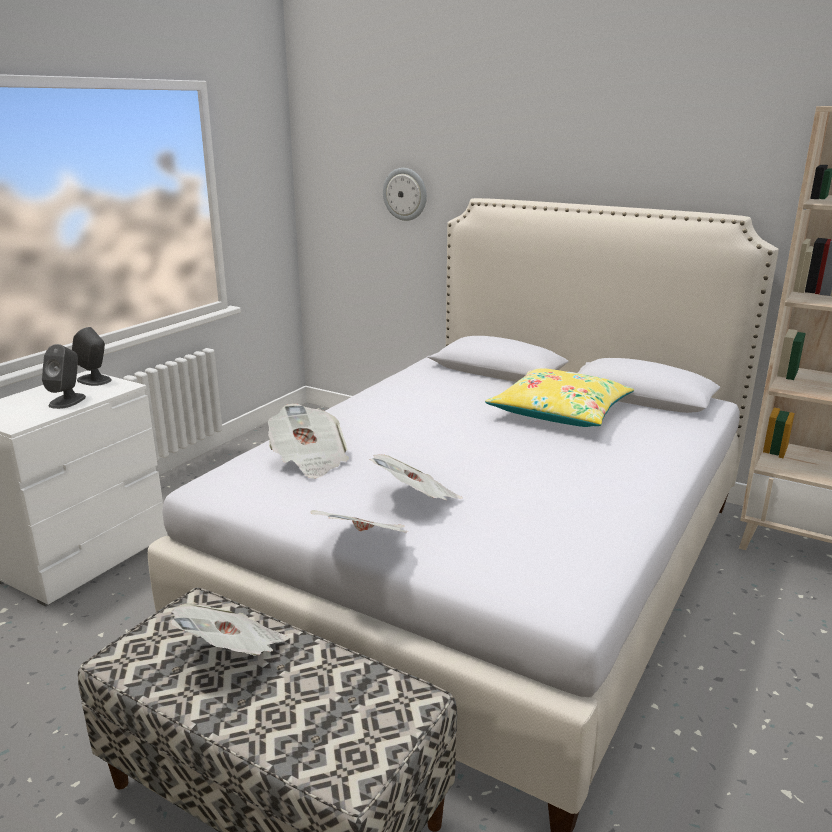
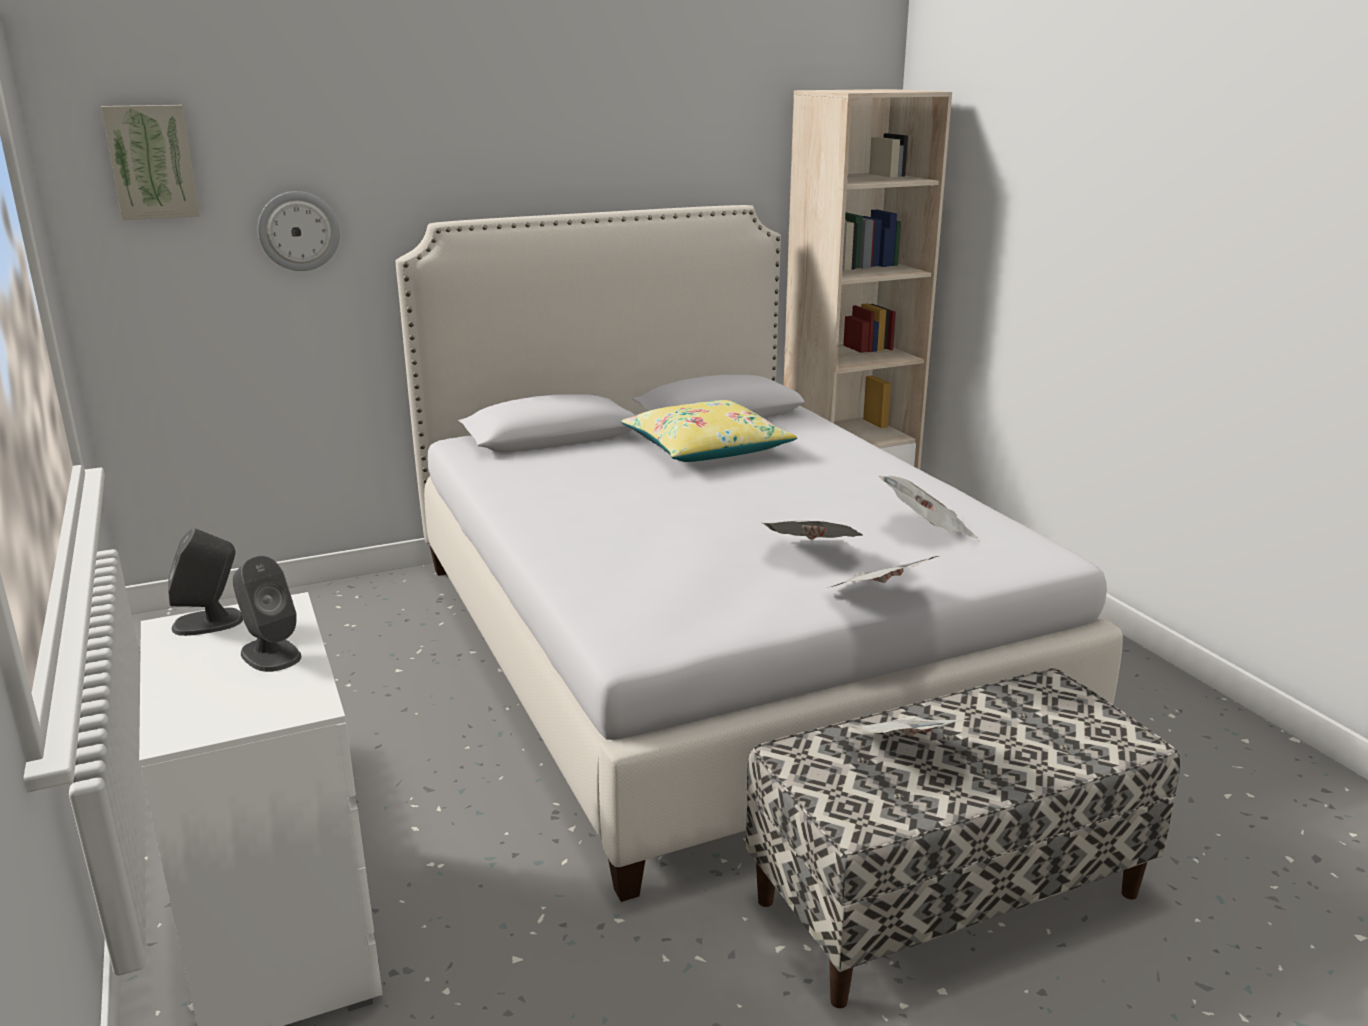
camera: 55 degrees left, 0 degrees up
newspaper [268,404,349,479] -> newspaper moved to [879,476,979,538]
none -> picture [101,105,200,220]

